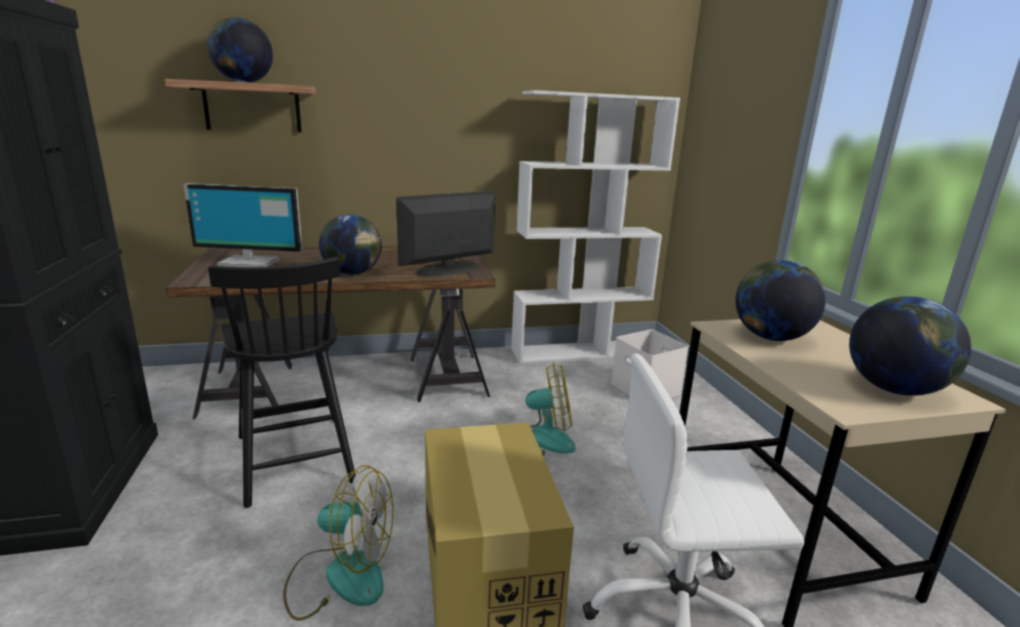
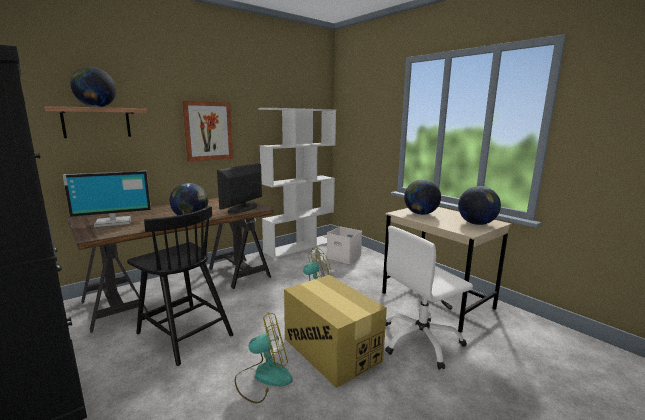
camera: 25 degrees left, 5 degrees down
none -> picture [182,101,233,162]

